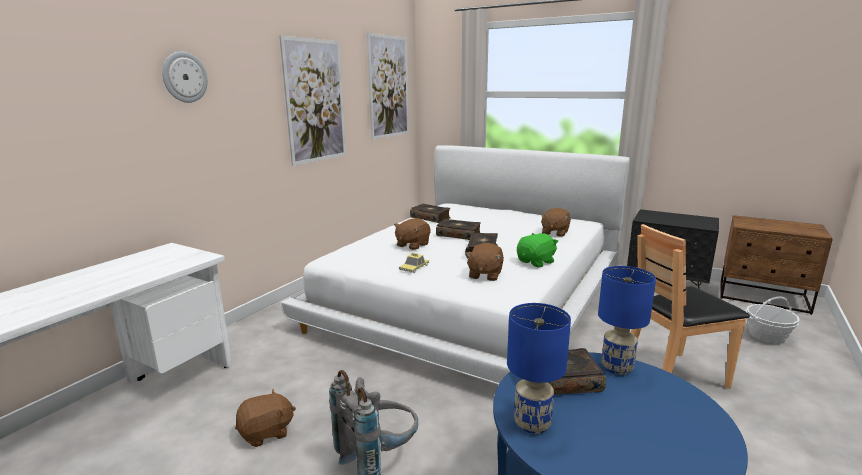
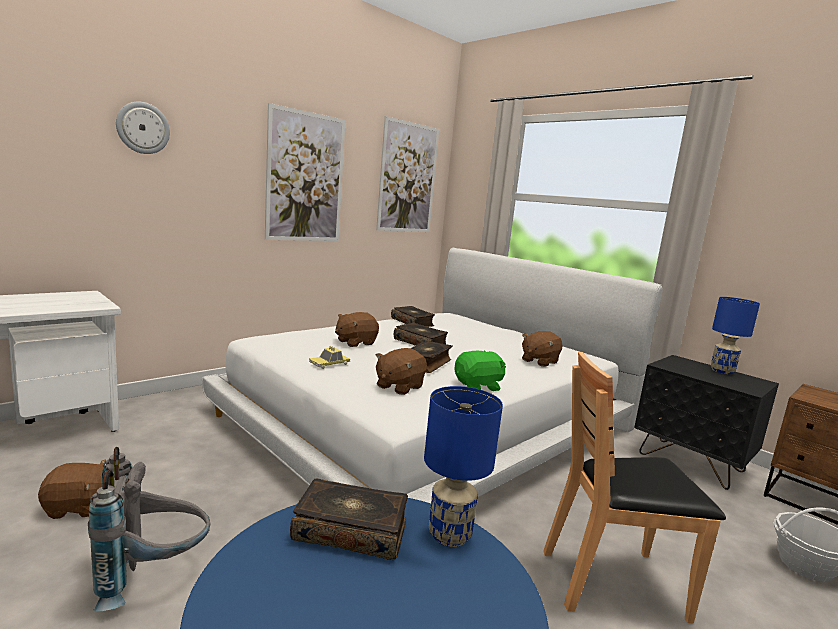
camera: 15 degrees right, 5 degrees down
blue table lamp [507,303,571,434] -> blue table lamp moved to [711,297,760,374]

